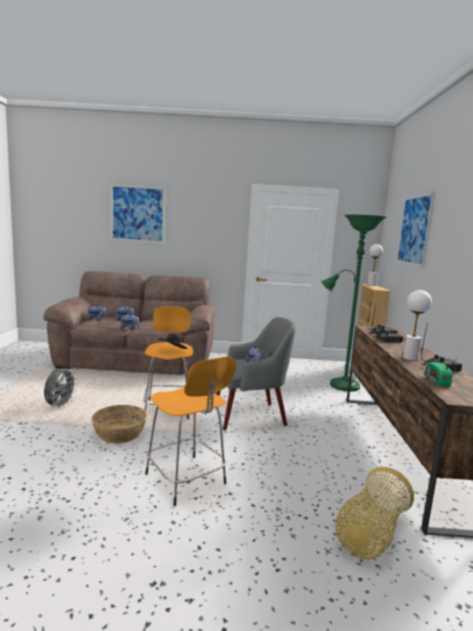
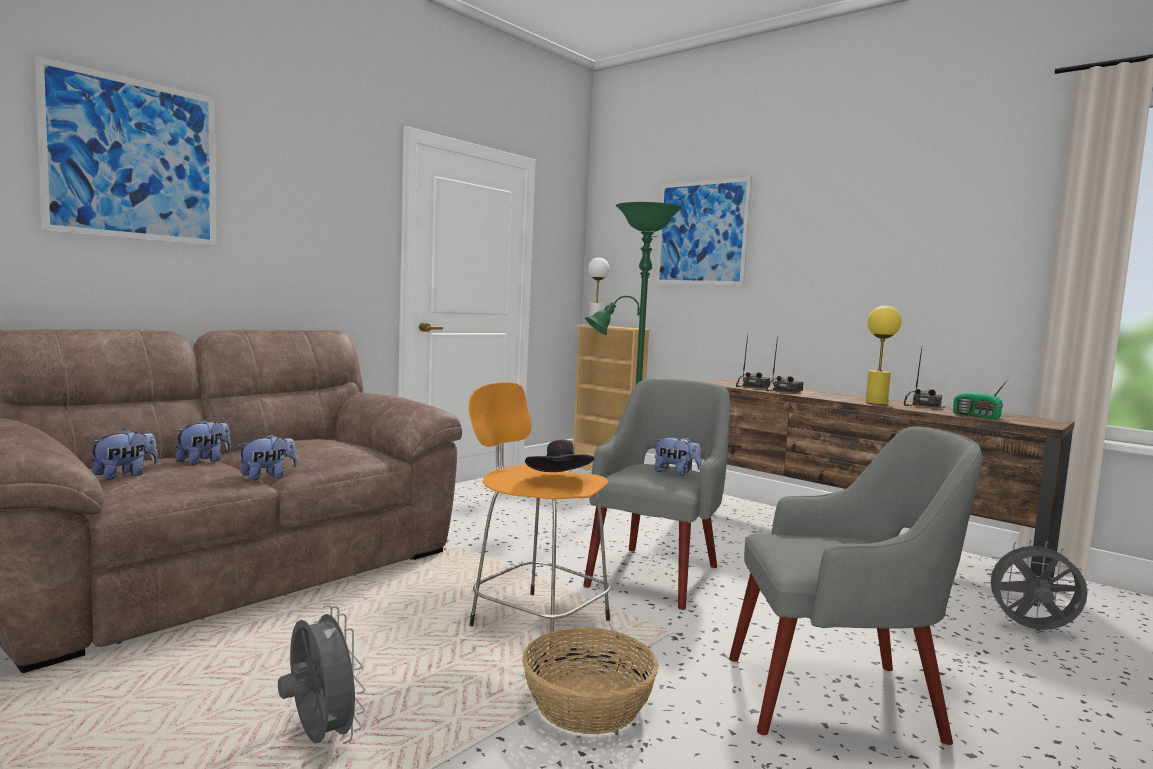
camera: 50 degrees left, 5 degrees down
orange stool [145,356,236,506] -> grey armchair [729,426,983,745]
basket [335,467,414,560] -> grey fan [984,540,1088,630]
white table lamp [403,290,432,361] -> yellow table lamp [866,306,902,404]

